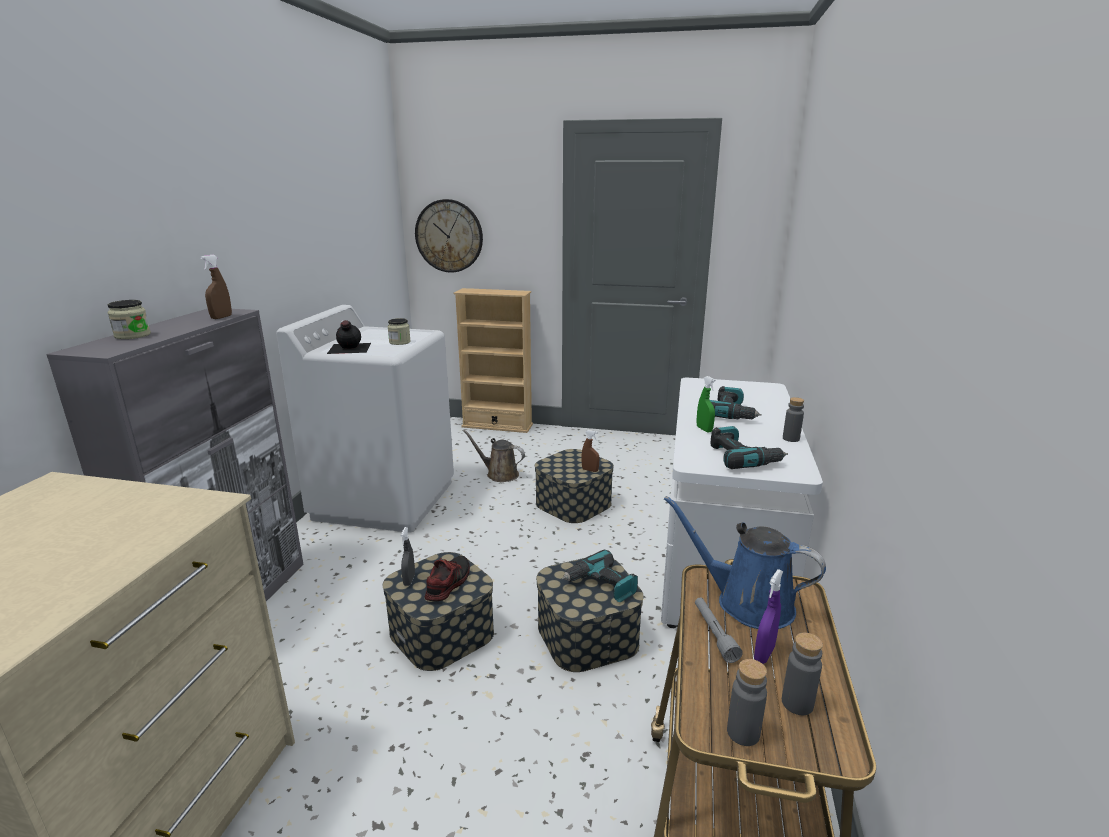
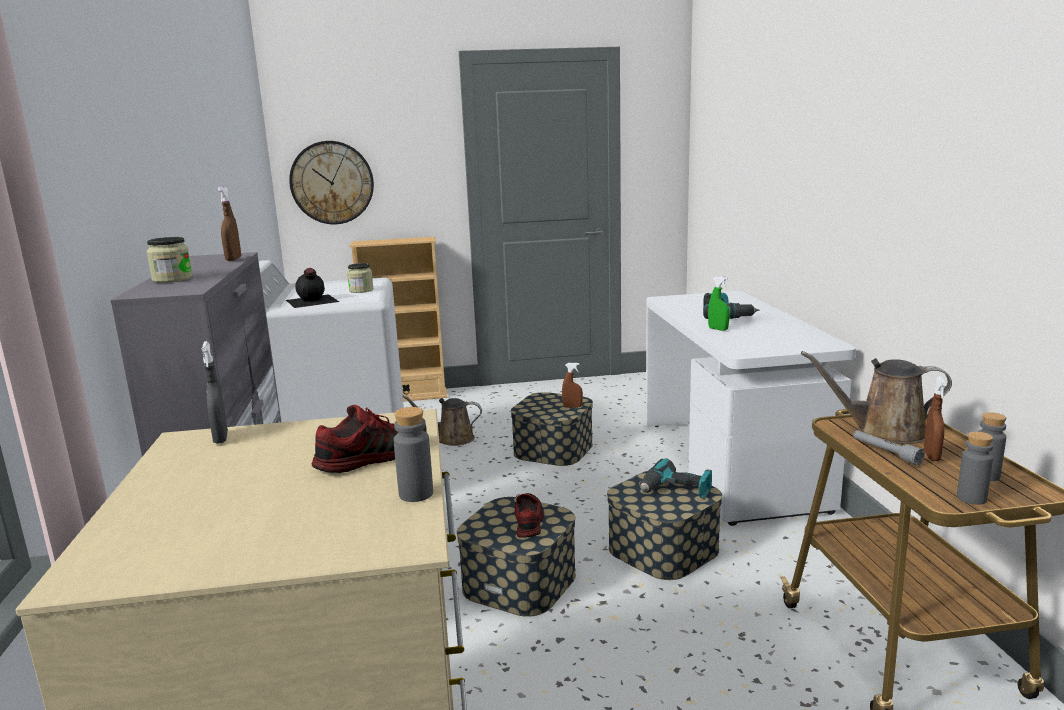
camera: 20 degrees left, 5 degrees down
grey spray bottle [400,527,415,586] -> grey spray bottle moved to [201,341,228,444]
blue watering can [664,496,826,629] -> brown watering can [801,351,952,444]
power drill [711,426,788,469] -> none
purple spray bottle [754,569,783,664] -> brown spray bottle [924,376,946,461]
grey bottle [783,397,804,442] -> grey bottle moved to [394,407,433,502]
none -> shoe [312,405,427,473]

